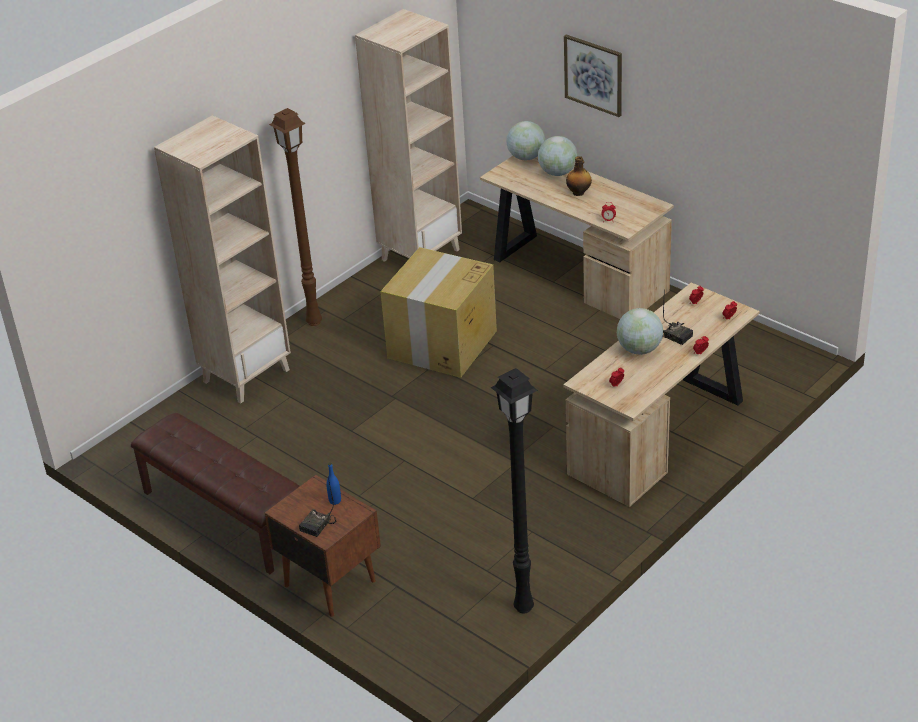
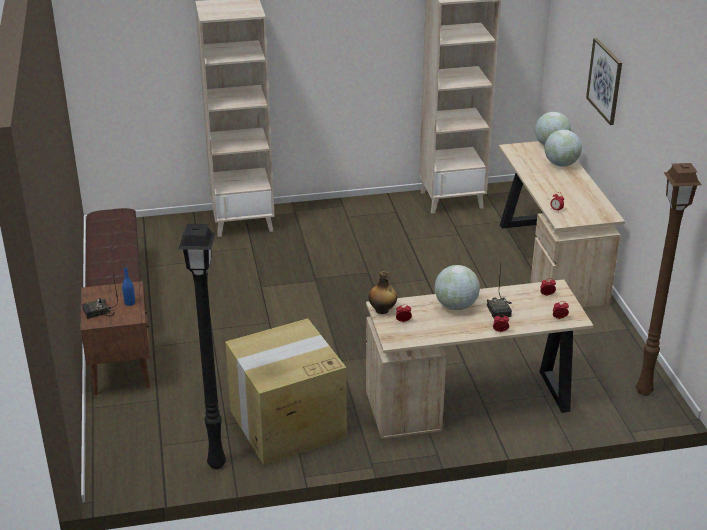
camera: 35 degrees right, 5 degrees down
brown floor lamp [269,108,322,326] -> brown floor lamp moved to [636,163,701,396]
cardboard box [380,247,497,378] -> cardboard box moved to [225,318,347,465]
bottle [566,156,592,196] -> bottle moved to [369,271,397,314]

